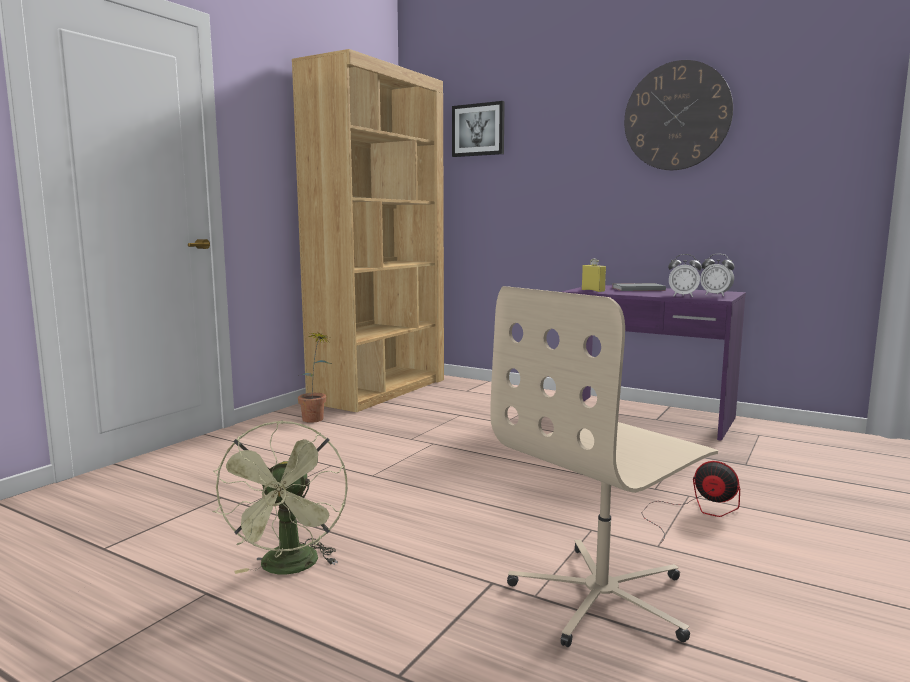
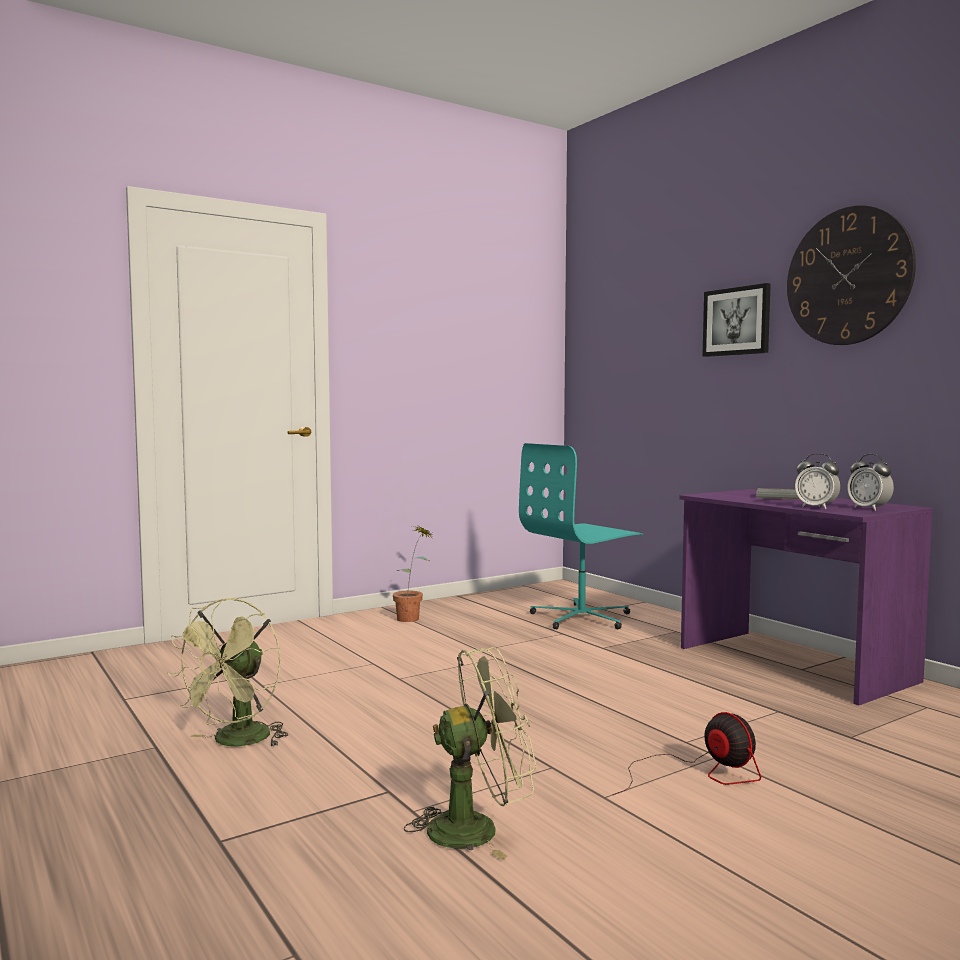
camera: 25 degrees right, 5 degrees down
brown bookcase [292,49,444,412] -> none
picture [452,101,505,157] -> picture moved to [702,283,771,357]
beige office chair [490,286,718,647] -> green fan [404,647,537,860]
yellow bottle [582,259,606,292] -> none
none -> turquoise office chair [519,443,643,629]

